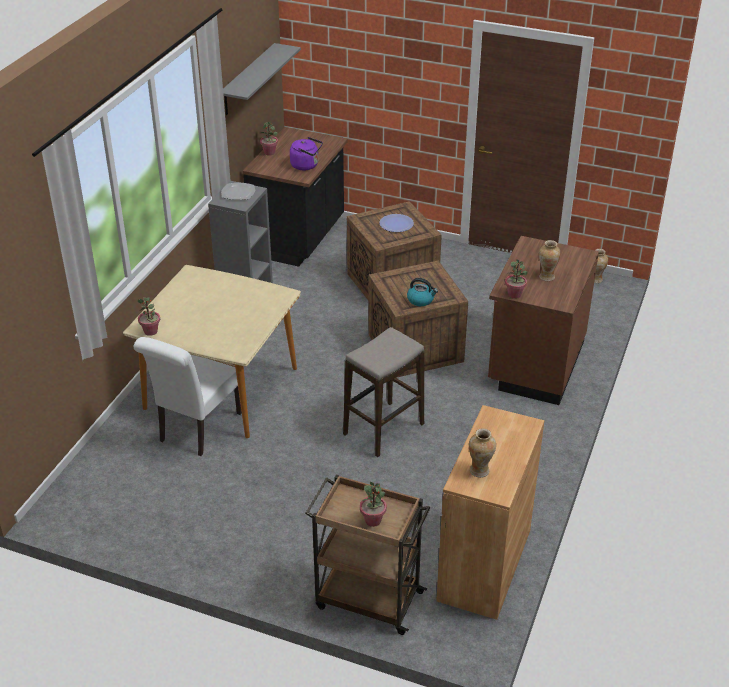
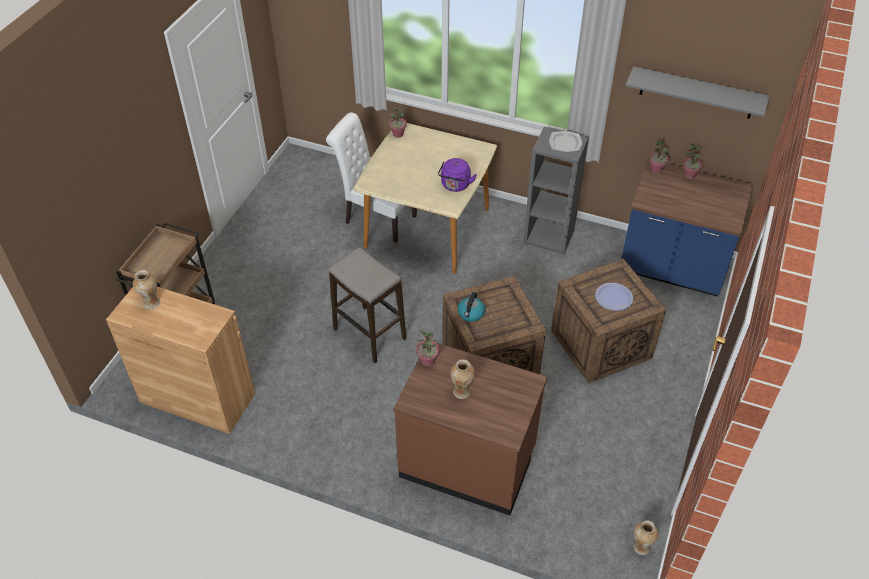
camera: 90 degrees right, 10 degrees up
black counter [243,127,348,267] -> blue counter [621,159,753,297]
purple kettle [290,137,323,170] -> purple kettle moved to [438,158,477,192]
potted plant [360,482,387,527] -> potted plant moved to [649,140,669,173]

